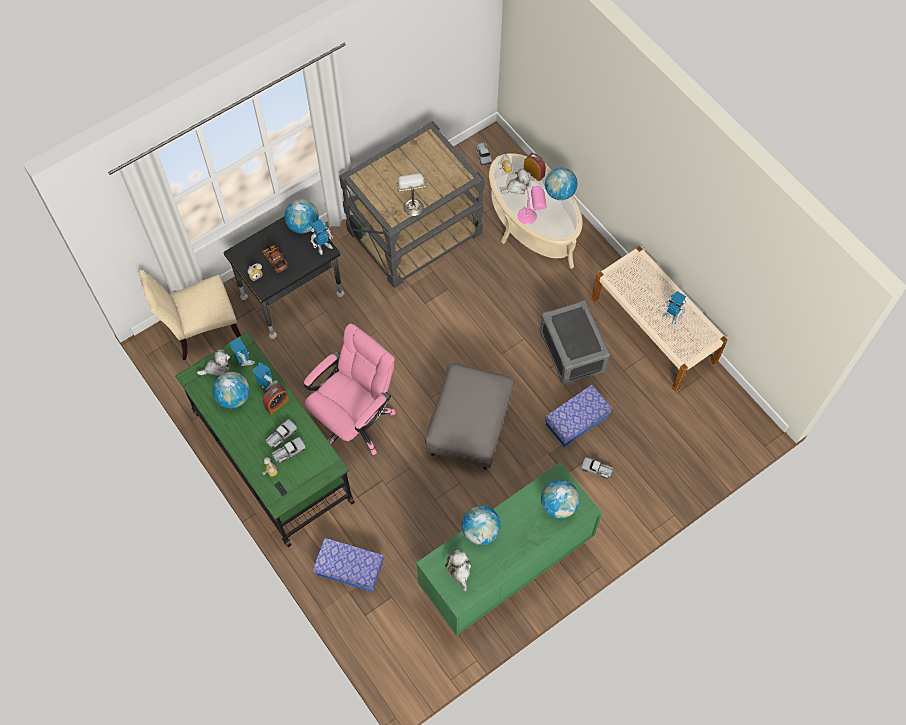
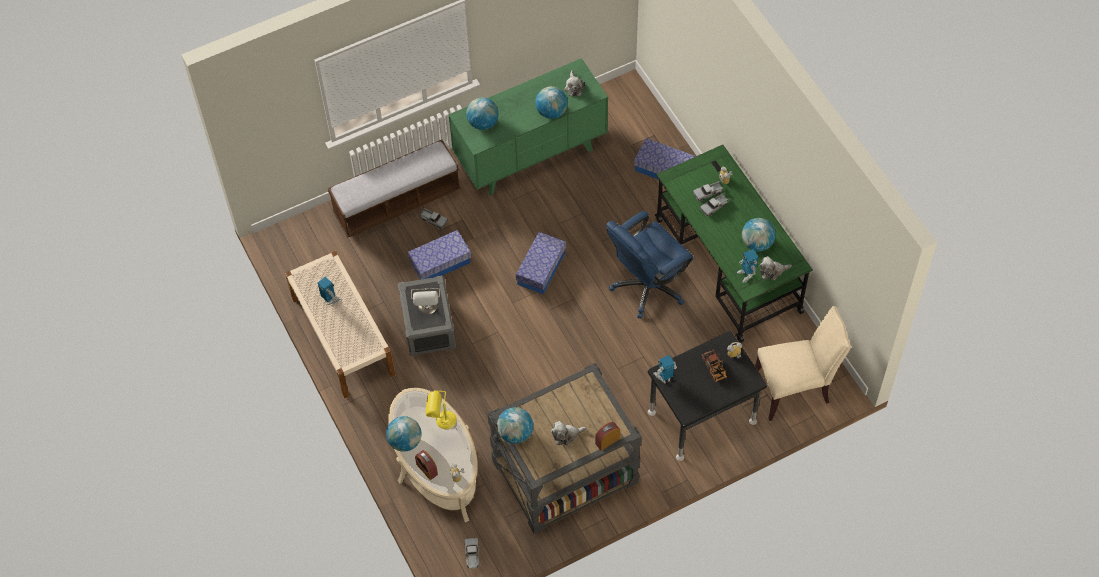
camera: 170 degrees left, 5 degrees down
toy robot [253,362,278,390] -> none
alarm clock [263,385,289,415] -> alarm clock moved to [595,422,620,451]
globe [284,199,319,233] -> globe moved to [497,407,533,444]
pink office chair [304,324,396,455] -> blue office chair [606,211,693,319]
white table lamp [396,173,427,216] -> white table lamp moved to [411,288,440,314]
grey ottoman [425,362,514,470] -> storage box [516,232,566,294]
plush toy [501,169,531,194] -> plush toy moved to [551,421,587,445]
pink table lamp [517,186,547,224] -> yellow table lamp [426,390,457,429]
none -> bench [328,140,461,238]

